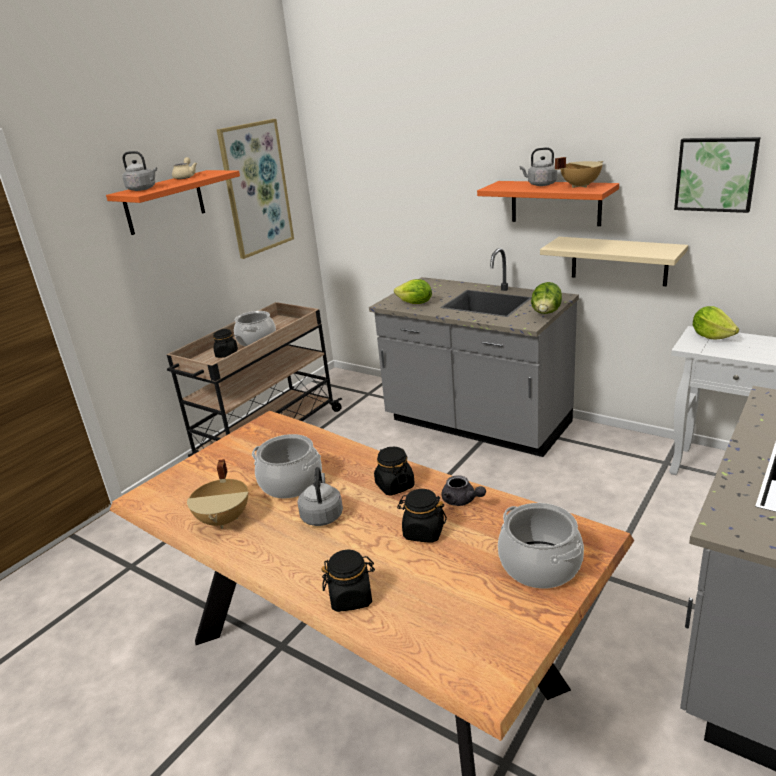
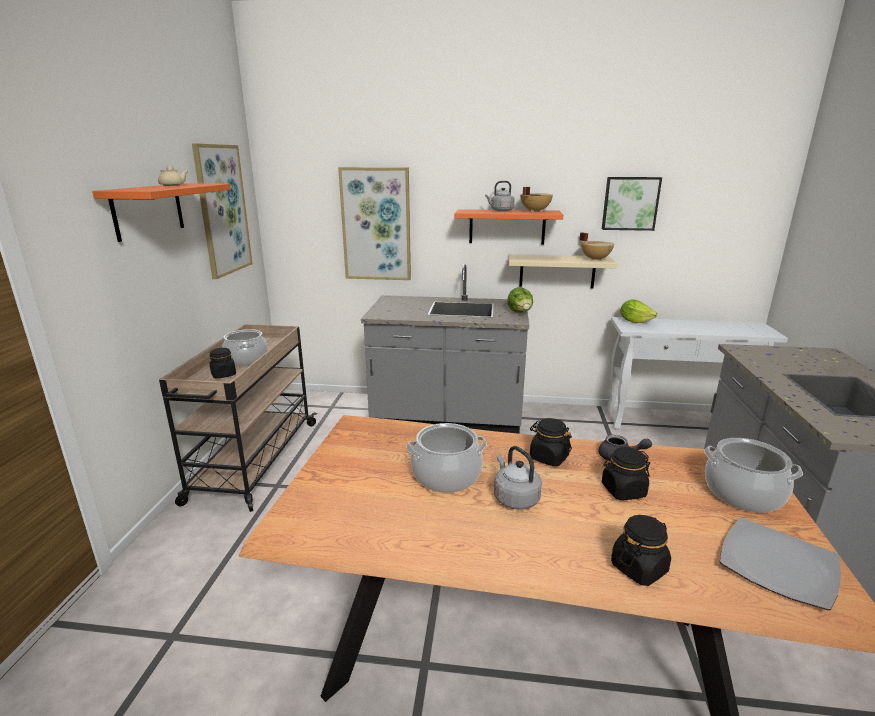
camera: 30 degrees left, 5 degrees down
grey kettle [122,151,157,191] -> none
beige cooking pot [187,459,248,529] -> beige cooking pot moved to [580,232,614,261]
lettuce [394,279,432,304] -> none
none -> picture [338,167,411,280]
none -> plate [720,517,841,610]

